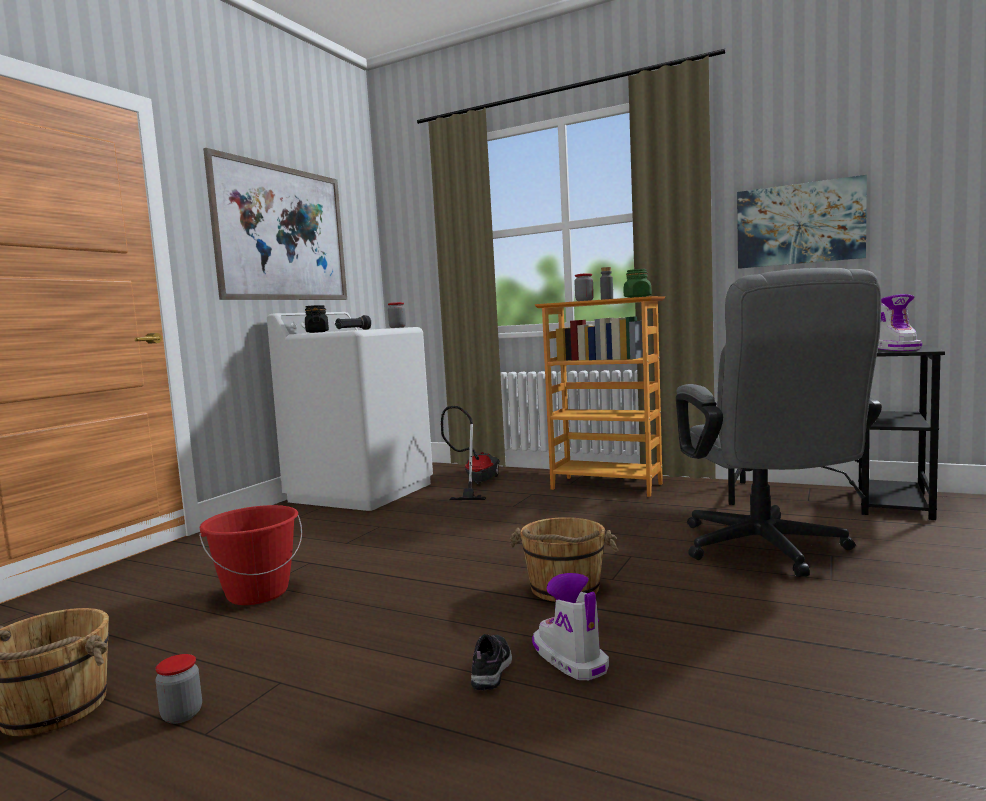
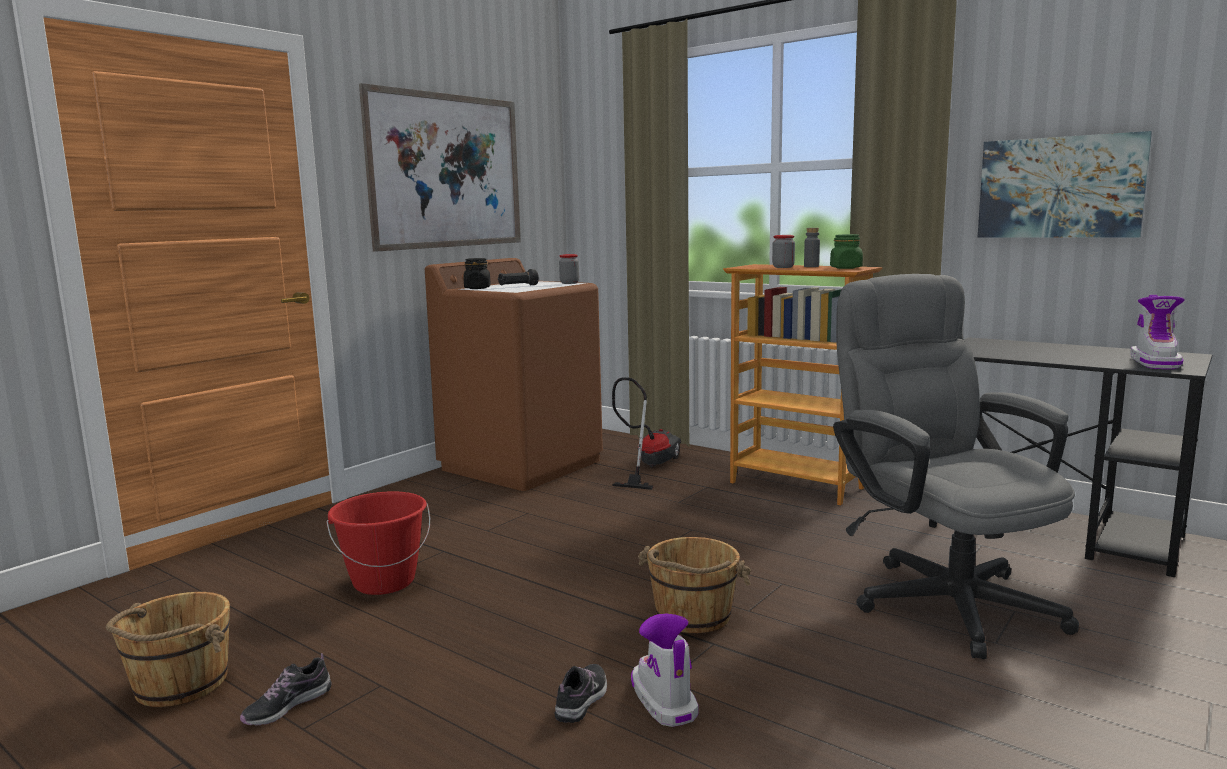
camera: 10 degrees right, 5 degrees up
jar [155,654,202,724] -> shoe [240,653,331,725]
white washing machine [267,312,433,511] -> brown washing machine [425,258,603,491]
grey office chair [676,268,882,577] -> grey office chair turned 150 degrees clockwise [833,274,1079,659]

